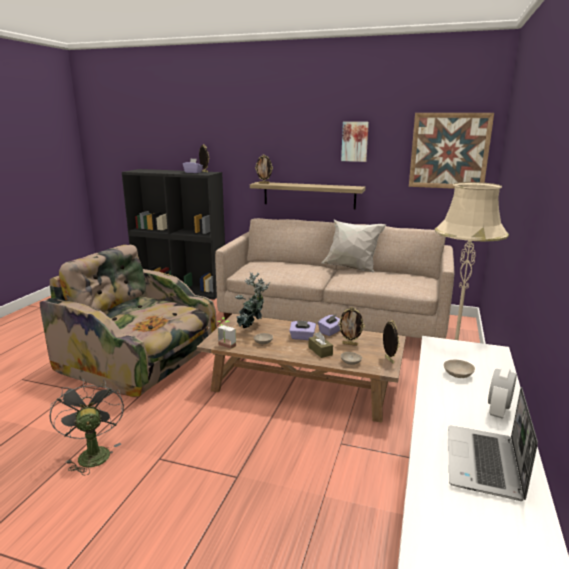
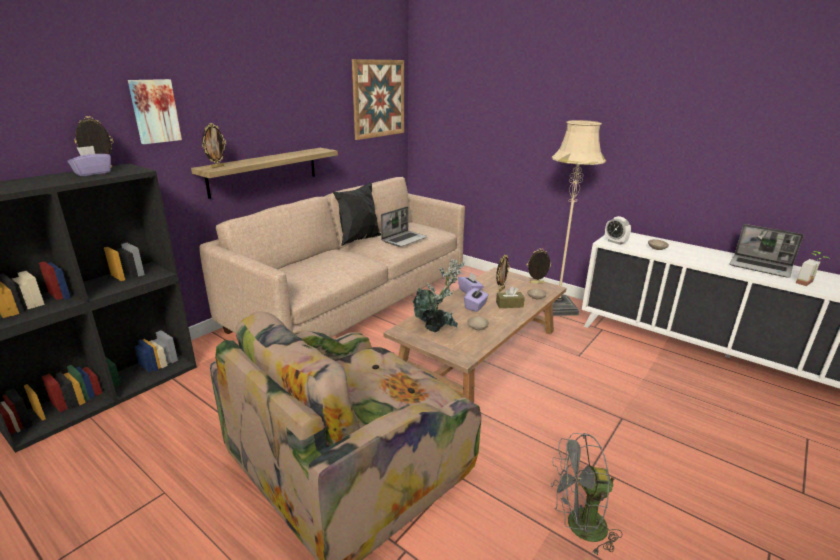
camera: 70 degrees left, 5 degrees up
potted plant [217,317,236,349] -> potted plant moved to [796,251,829,286]
white pillow [321,220,386,273] -> black pillow [332,183,381,246]
picture [341,122,369,162] -> picture moved to [128,79,182,144]
alarm clock [488,367,517,419] -> alarm clock moved to [605,216,631,245]
none -> laptop [381,206,428,247]

